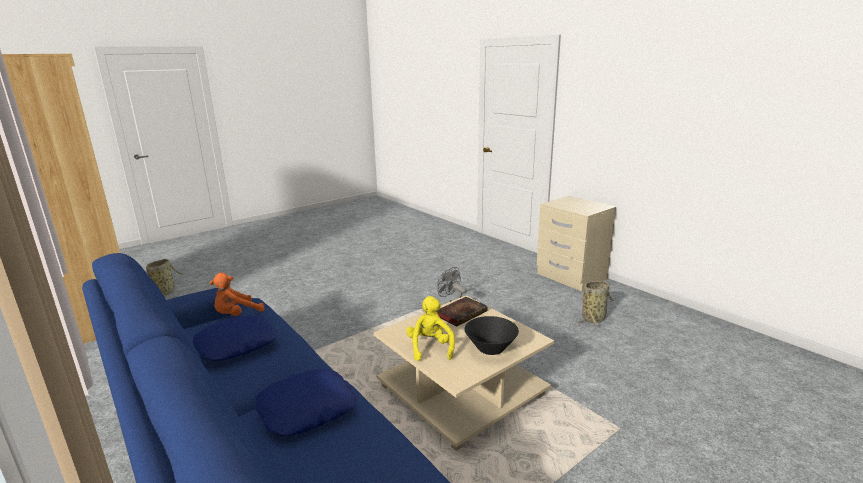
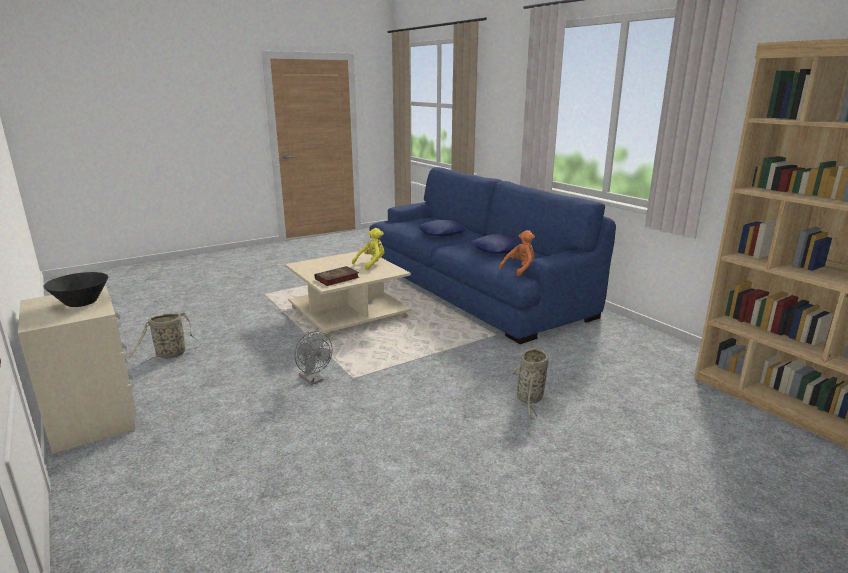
camera: 175 degrees left, 0 degrees up
basket [146,259,182,297] -> basket moved to [512,346,549,420]
yellow plush toy [406,296,455,361] -> yellow plush toy turned 135 degrees counterclockwise [352,228,384,270]
black bowl [465,316,519,355] -> black bowl moved to [43,272,108,307]

